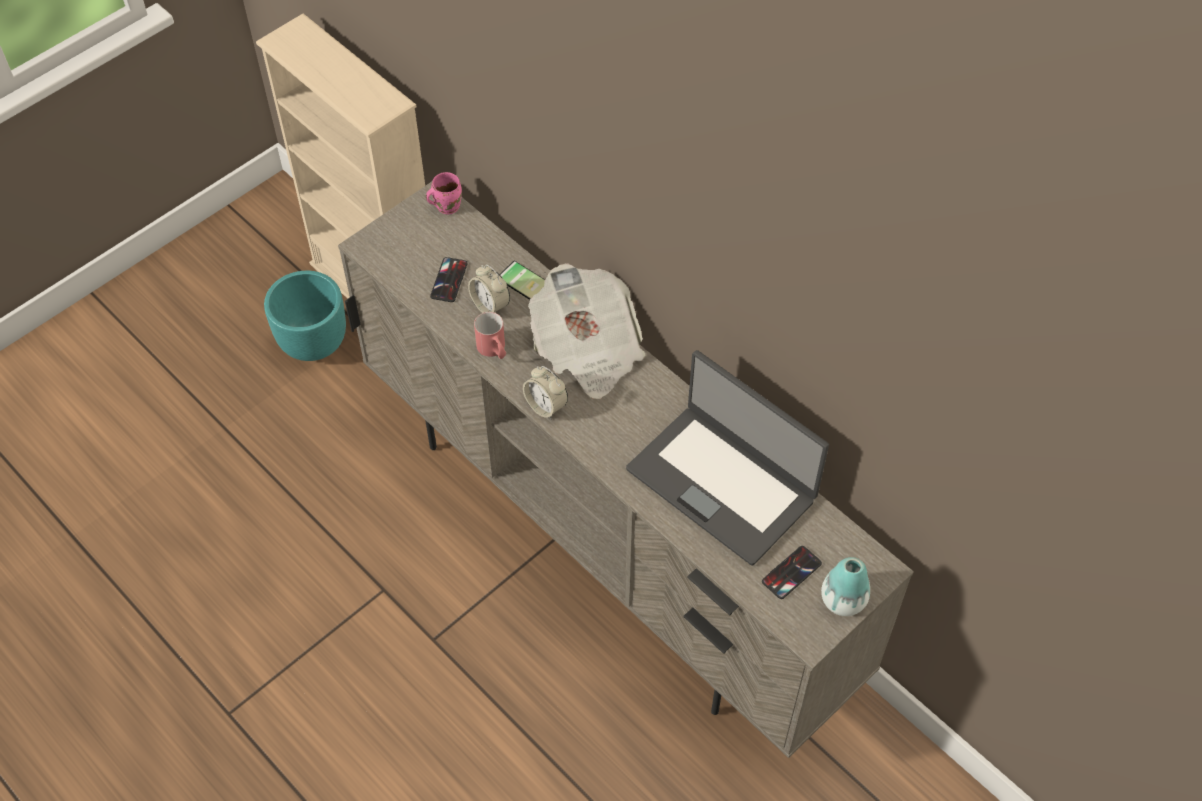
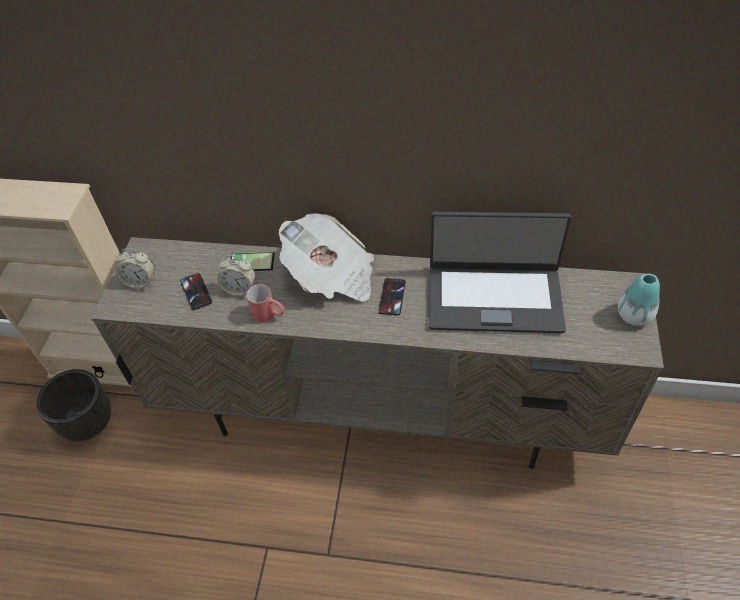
camera: 35 degrees left, 5 degrees down
turquoise planter [264,271,346,361] -> black planter [36,369,111,442]
pink mug [426,172,462,214] -> none
alarm clock [523,366,568,419] -> alarm clock moved to [116,248,155,289]
phone [762,546,822,599] -> phone moved to [379,278,406,316]

